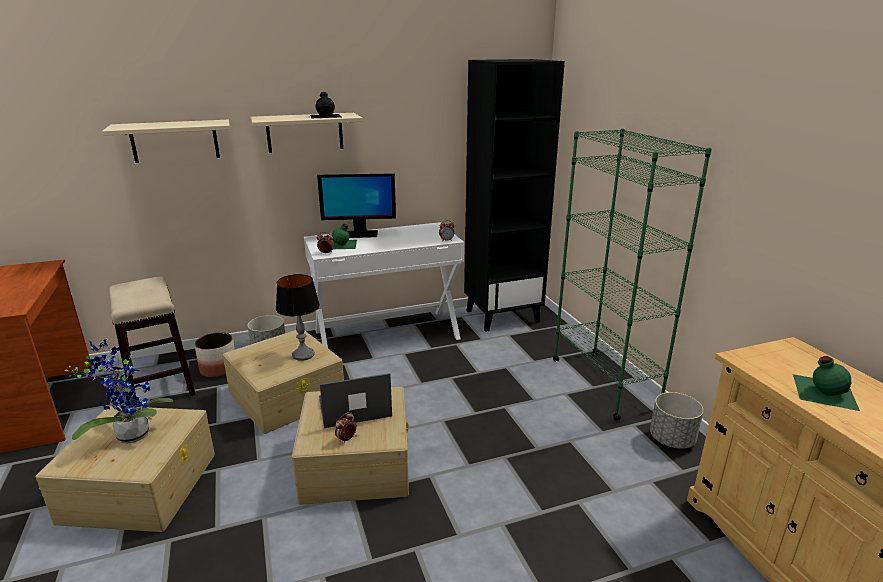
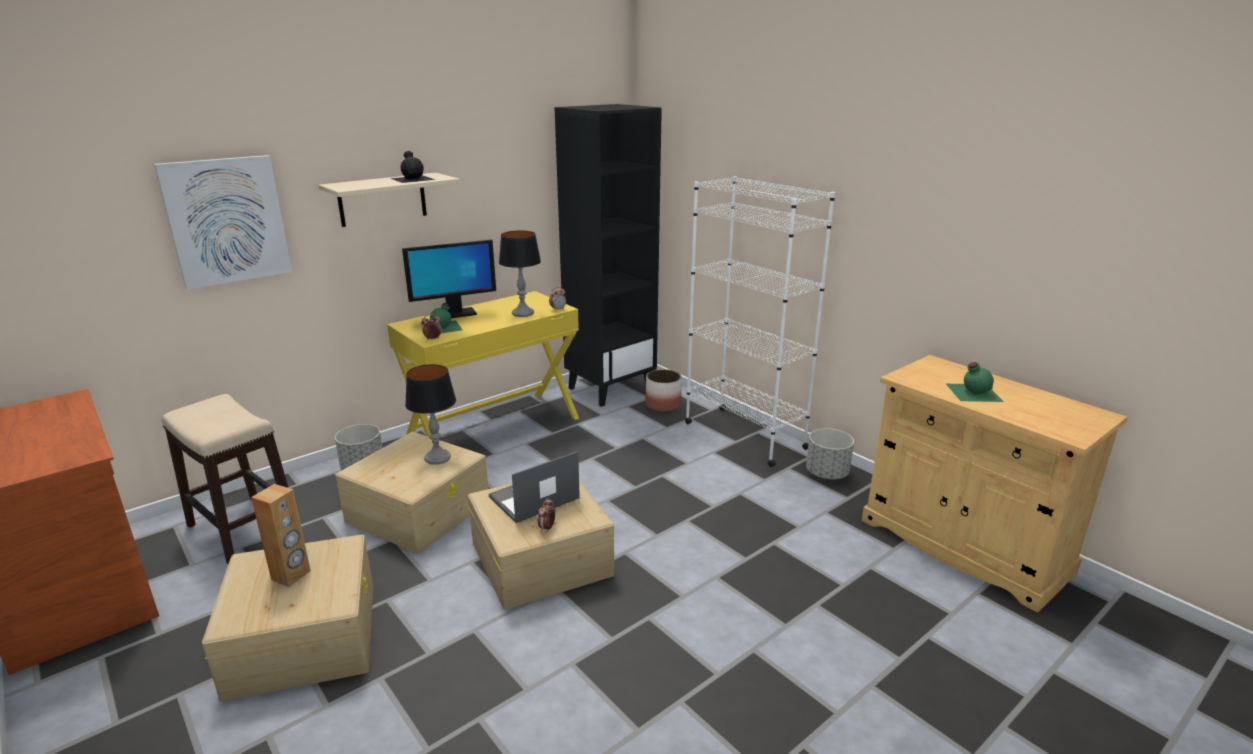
camera: 20 degrees left, 0 degrees up
potted plant [65,338,173,444] -> brown speaker [251,484,311,587]
beige shelf [102,120,230,163] -> picture [154,155,292,290]
planter [194,332,235,378] -> planter moved to [646,369,682,412]
white desk [304,222,464,348] -> yellow desk [387,291,579,437]
green bookcase [553,129,712,420] -> white bookcase [685,176,835,467]
none -> table lamp [499,231,541,317]

